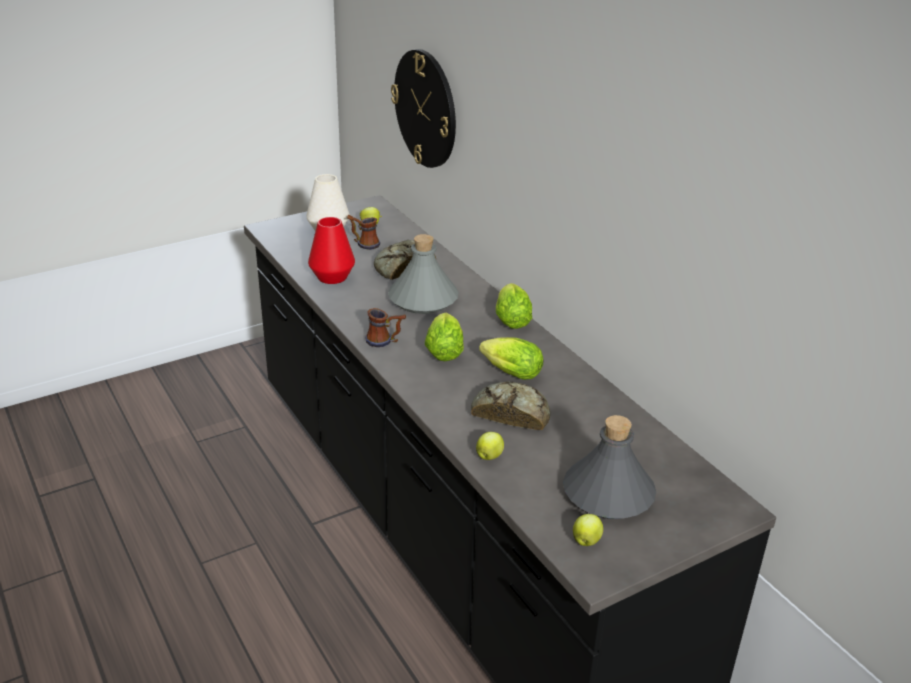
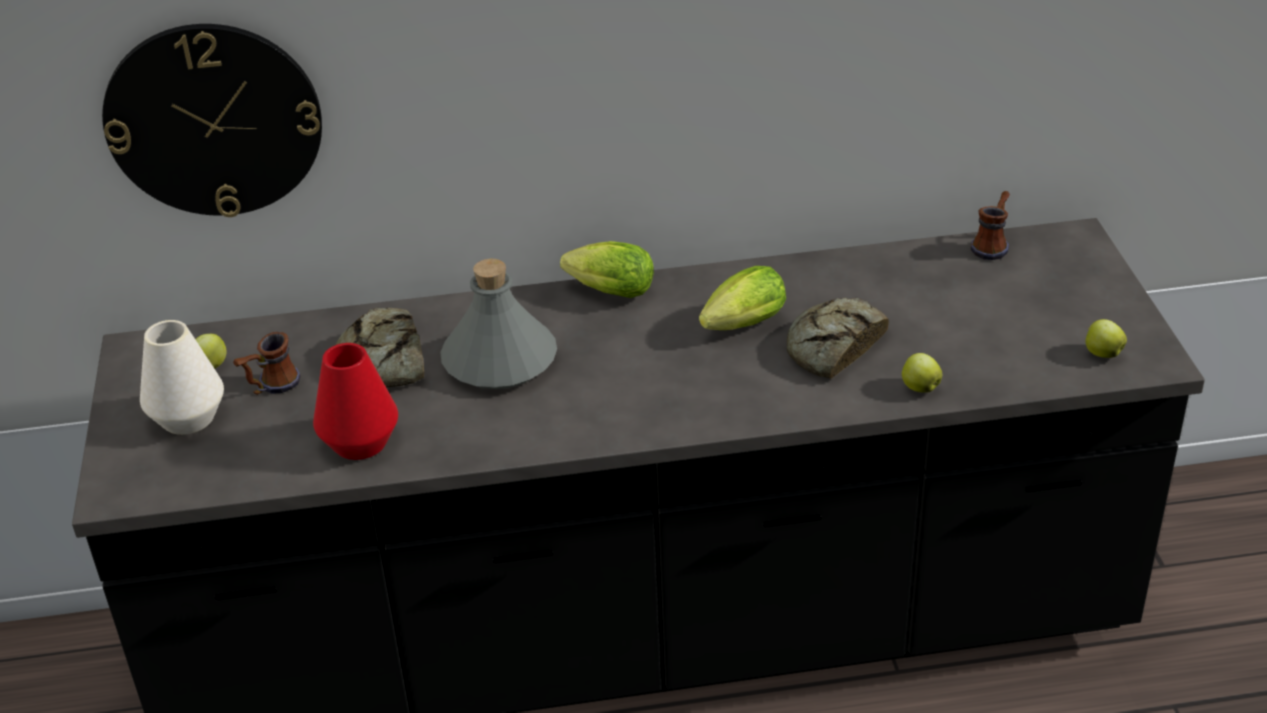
camera: 65 degrees left, 5 degrees up
mug [365,308,406,347] -> mug moved to [971,191,1010,260]
lettuce [425,312,464,361] -> none
grey bottle [563,415,656,519] -> none

